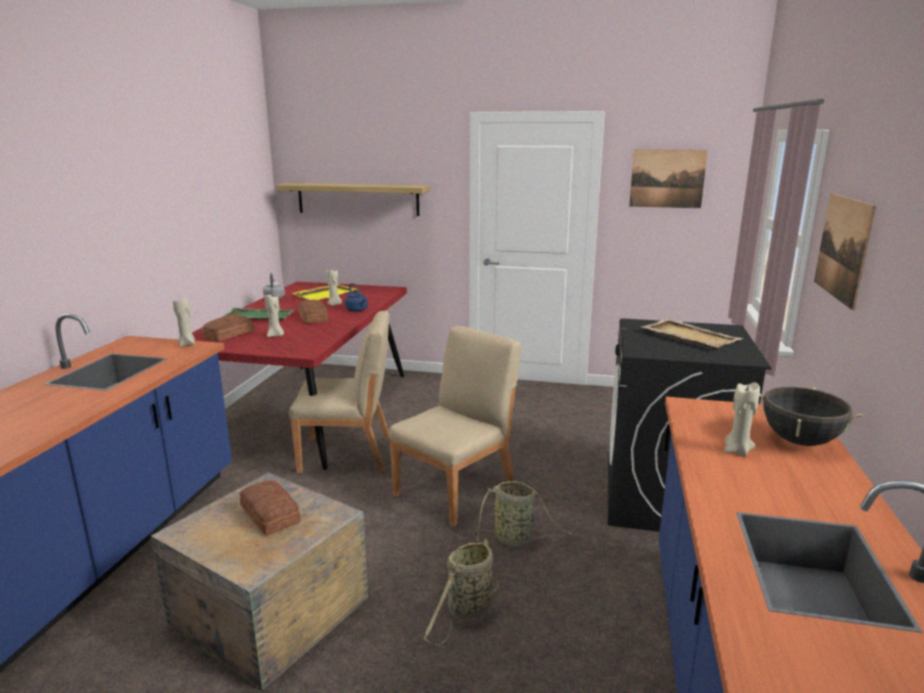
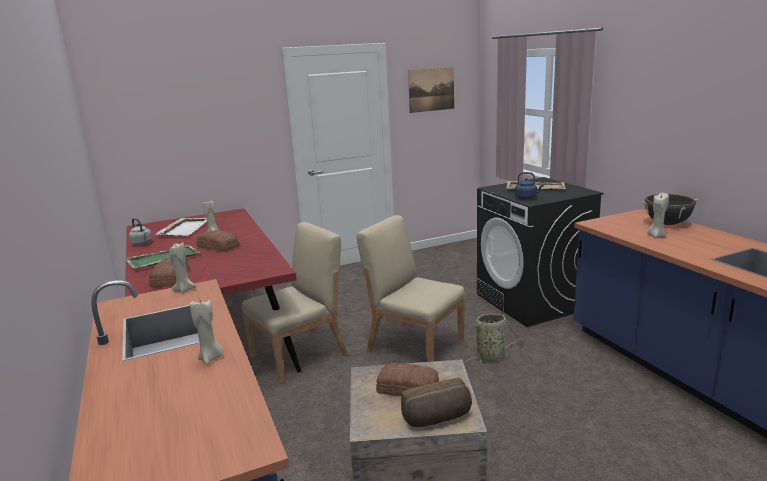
camera: 35 degrees left, 0 degrees up
beige candle [265,295,284,337] -> beige candle moved to [190,300,223,364]
shelf [276,183,430,216] -> none
yellow tray [292,284,357,300] -> white tray [155,218,207,237]
blue kettle [345,283,368,312] -> blue kettle moved to [515,172,544,199]
beige chair [389,326,521,527] -> beige chair turned 60 degrees counterclockwise [357,215,465,362]
basket [424,538,499,645] -> none
picture [814,193,876,310] -> none
none -> bread [401,377,472,427]

